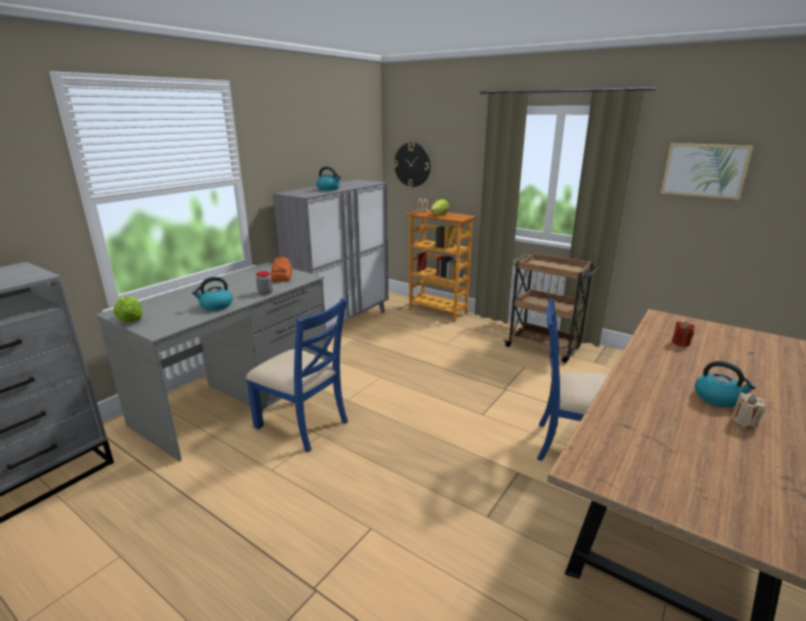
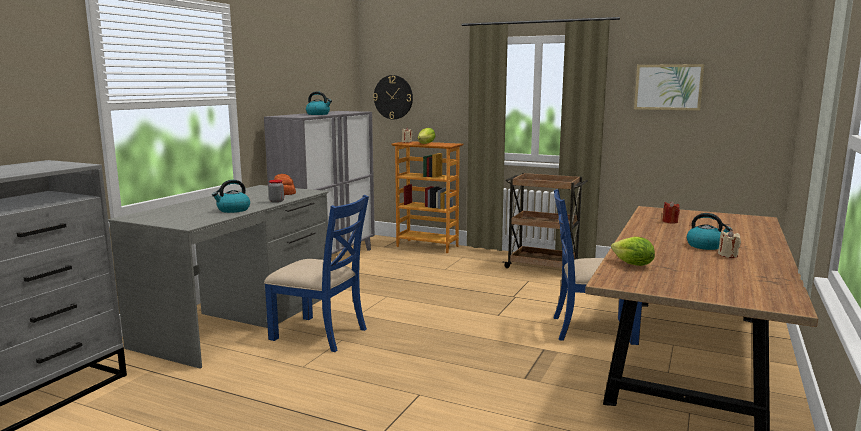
camera: 10 degrees left, 10 degrees down
lettuce [114,297,143,322] -> lettuce moved to [611,237,655,266]

